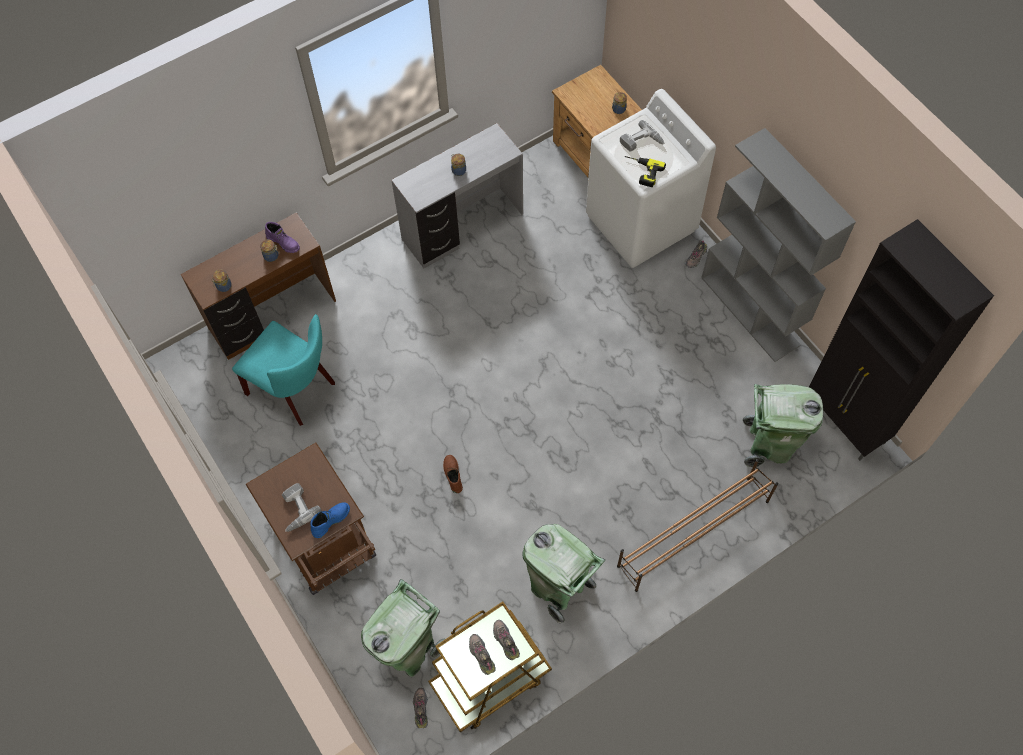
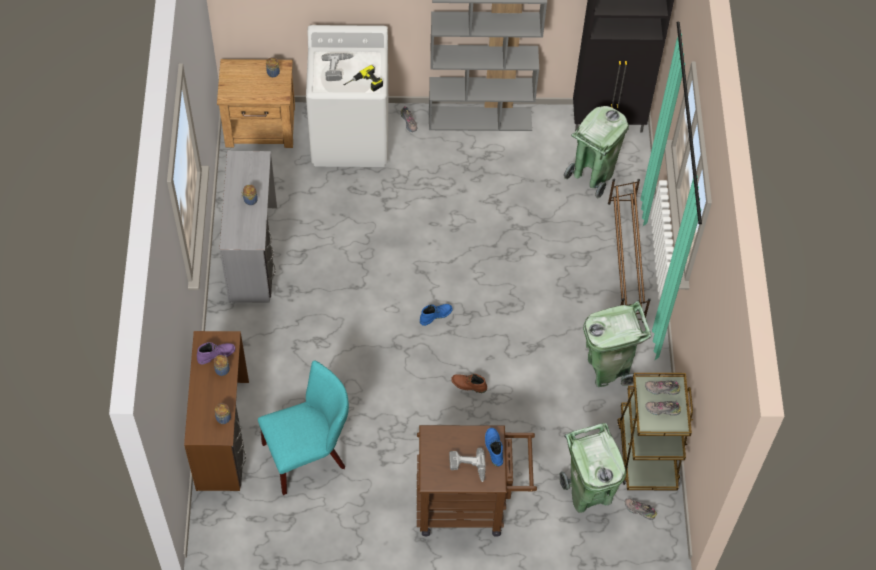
camera: 60 degrees left, 5 degrees down
none -> blue boot [420,304,453,326]

